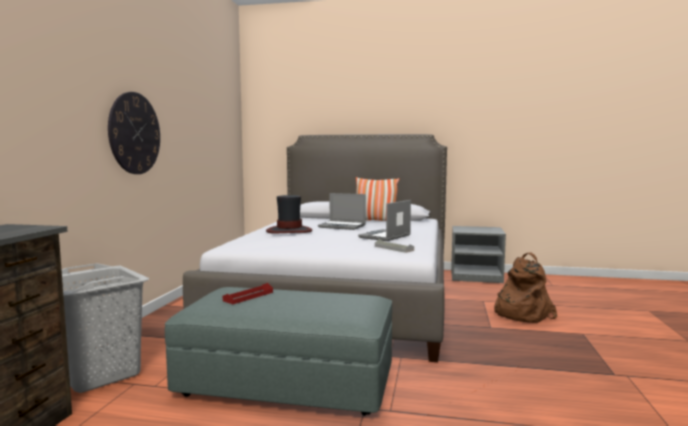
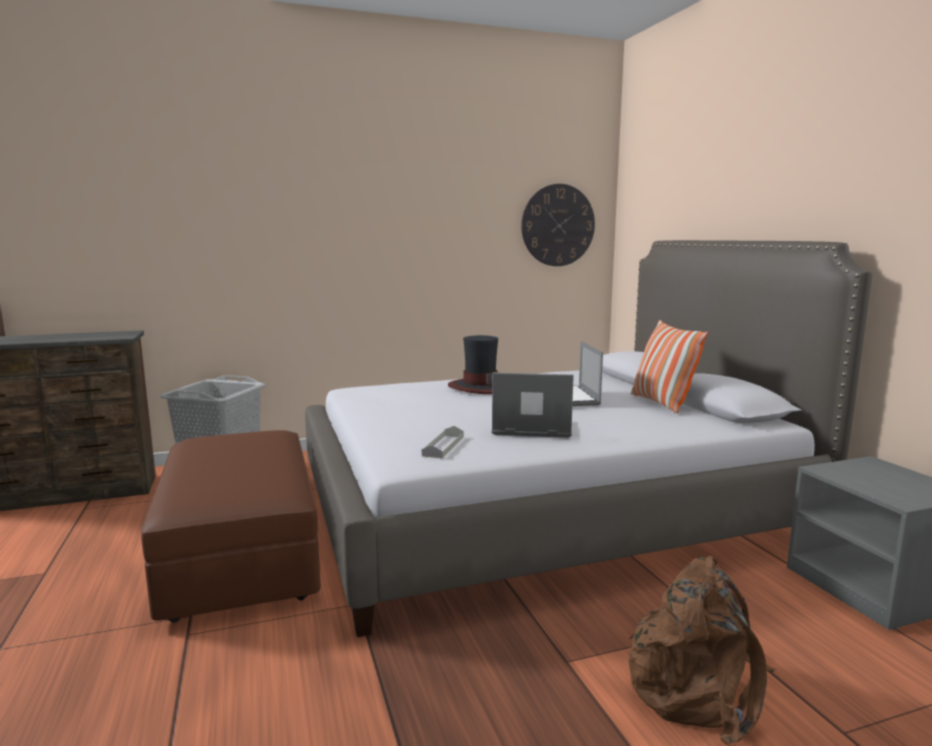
camera: 60 degrees right, 5 degrees up
wall clock [108,92,160,174] -> wall clock moved to [521,184,595,266]
grey ottoman [165,287,392,416] -> brown ottoman [141,430,321,623]
red tray [223,283,273,304] -> none

